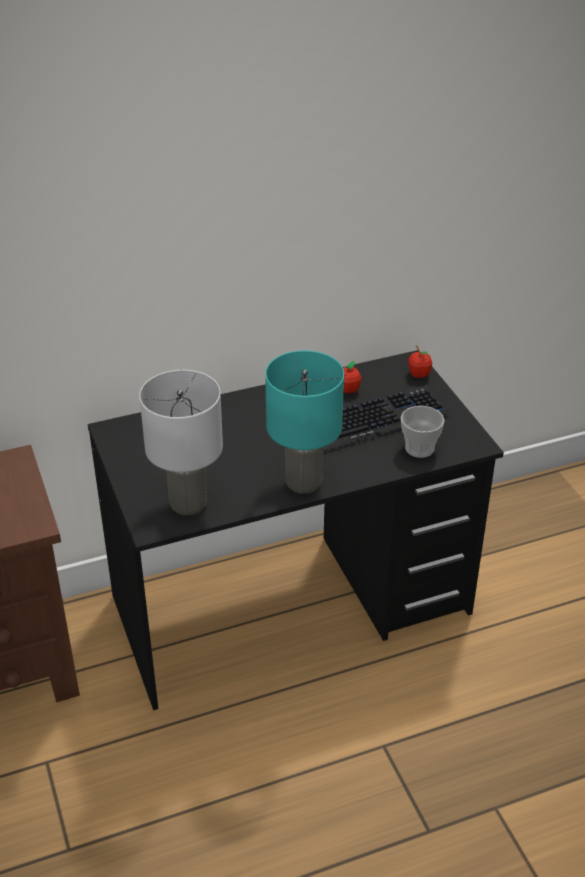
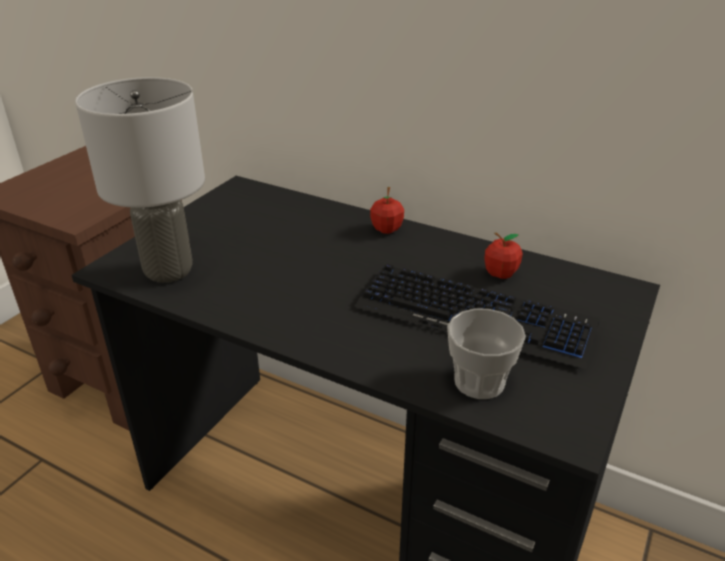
camera: 50 degrees right, 5 degrees down
turquoise table lamp [265,350,344,494] -> none
apple [408,345,432,378] -> apple moved to [370,187,404,234]

